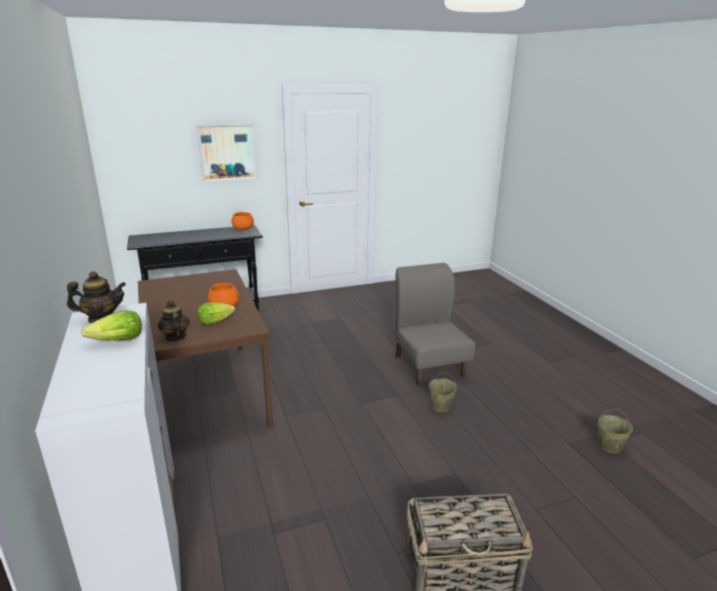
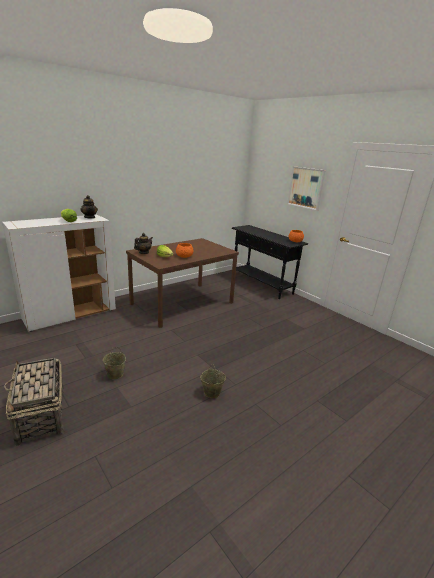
camera: 70 degrees right, 0 degrees up
grey chair [395,263,476,386] -> none
beige bucket [598,409,633,453] -> beige bucket moved to [103,347,126,380]

